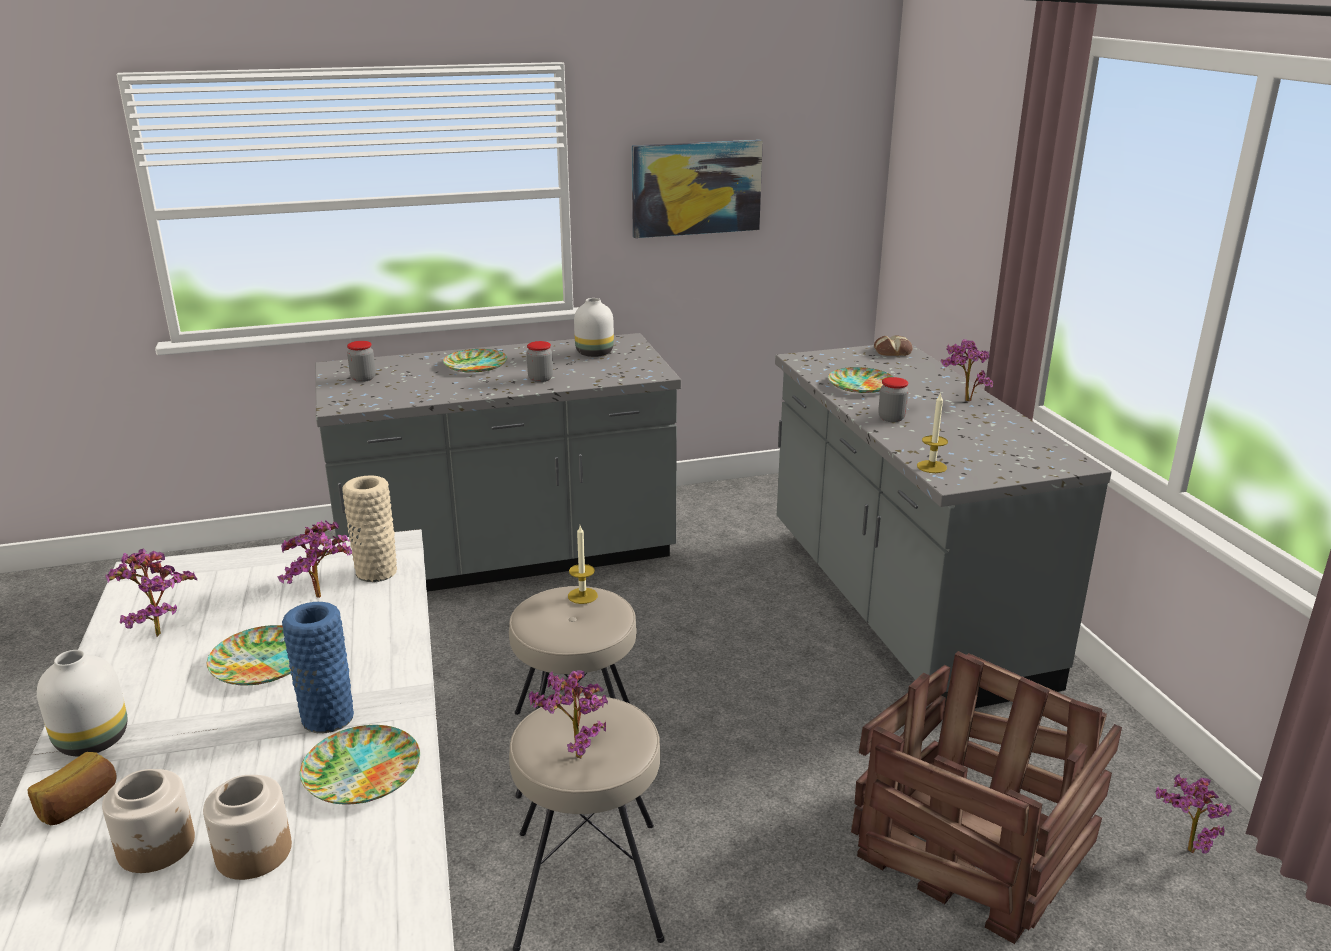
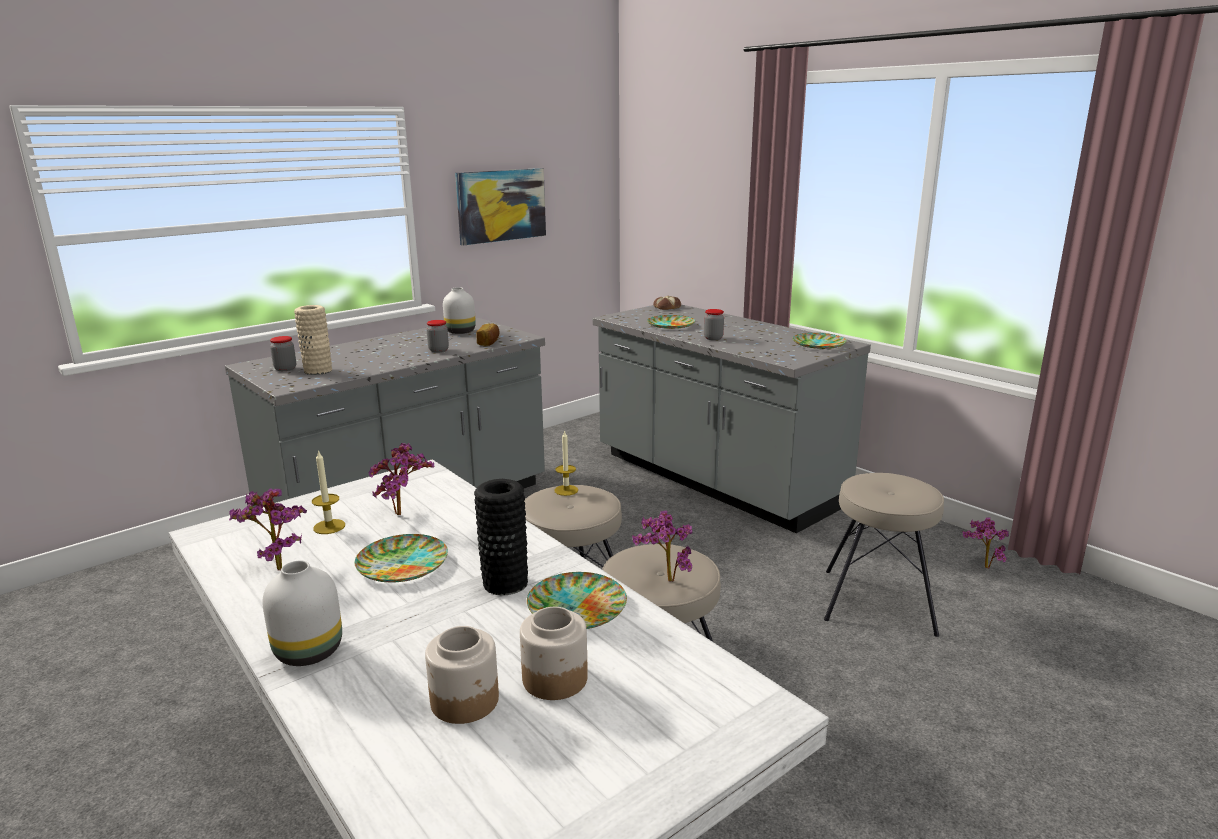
camera: 25 degrees left, 5 degrees down
bread [27,752,117,825] -> bread moved to [476,323,499,346]
blue vase [282,602,354,733] -> black vase [474,479,528,595]
beige vase [343,476,397,582] -> beige vase moved to [294,305,332,375]
plate [443,349,507,373] -> plate moved to [792,333,847,349]
crate [851,651,1122,944] -> beige stool [824,473,944,637]
candle [917,392,948,473] -> candle moved to [312,450,345,534]
potted plant [941,339,993,401] -> none

